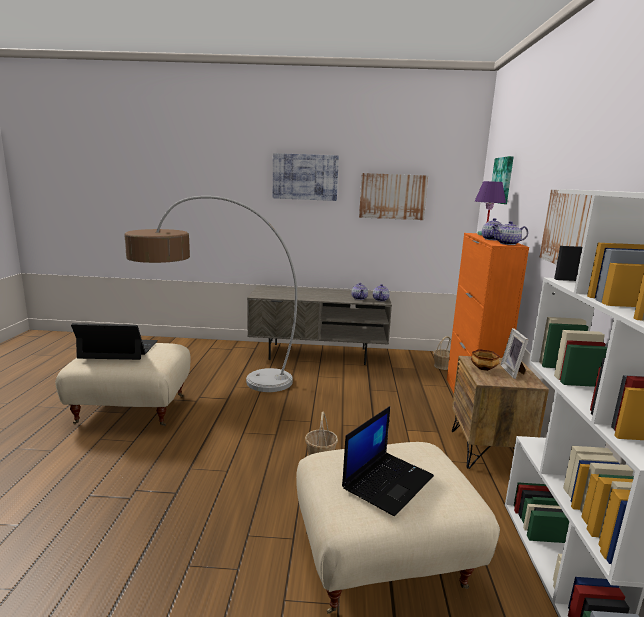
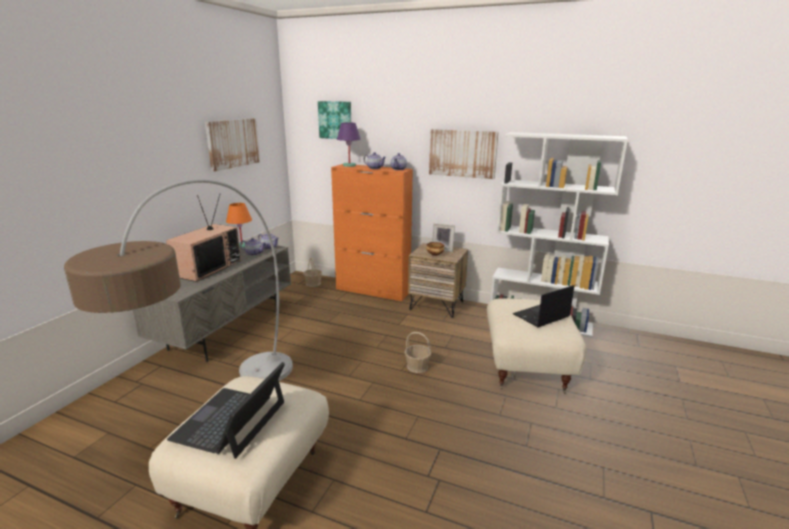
camera: 70 degrees left, 5 degrees up
picture [273,153,339,201] -> none
laptop [342,406,434,517] -> laptop turned 90 degrees counterclockwise [512,285,574,327]
none -> television [166,194,241,282]
none -> orange table lamp [226,203,252,249]

